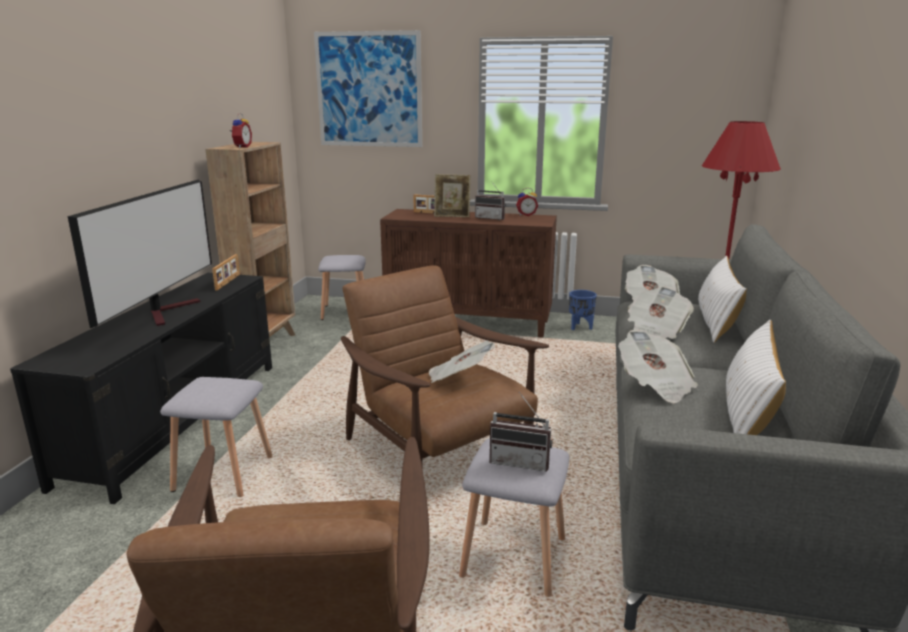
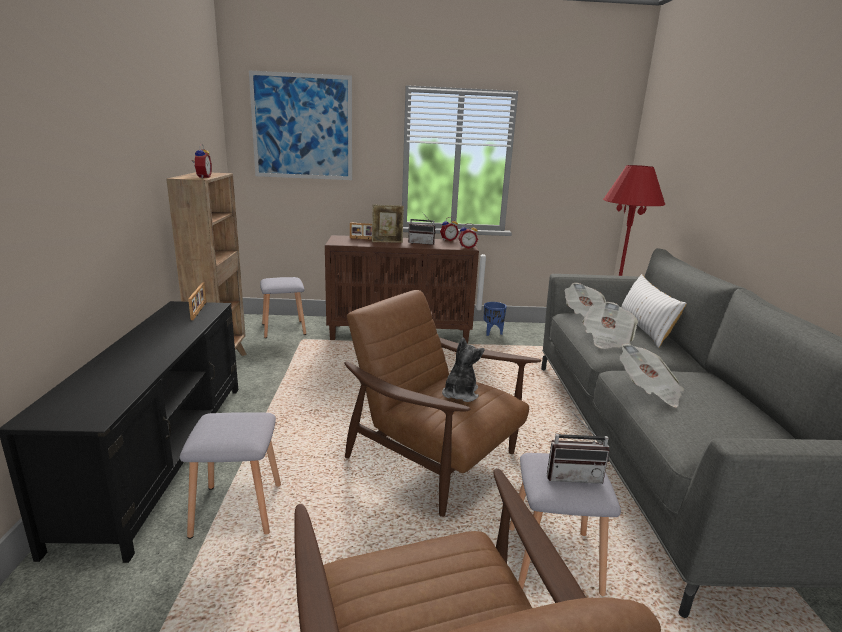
camera: 15 degrees left, 0 degrees up
television [68,180,212,328] -> none
newspaper [429,341,495,383] -> plush toy [442,337,484,402]
white pillow [726,319,786,435] -> none
none -> alarm clock [458,223,478,249]

